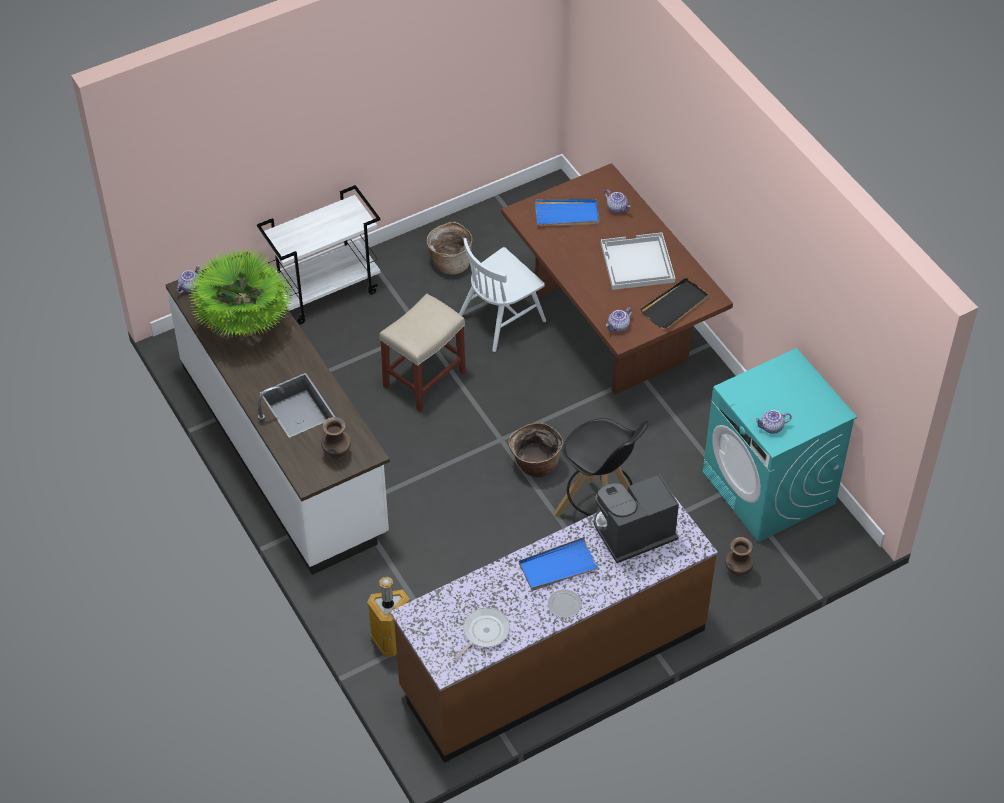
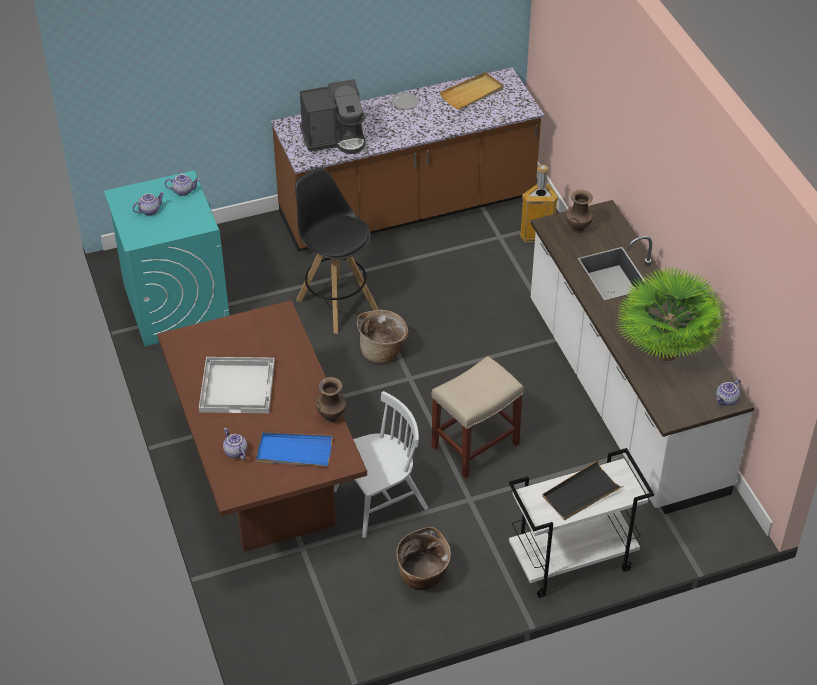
camera: 170 degrees left, 5 degrees down
frying pan [452,608,510,661] -> beige tray [440,72,504,109]
blue tray [519,537,600,591] -> none
teapot [606,307,632,332] -> teapot moved to [132,192,164,215]
black tray [640,278,709,329] -> black tray moved to [542,460,623,520]
brown vase [725,537,754,577] -> brown vase moved to [316,377,346,423]

